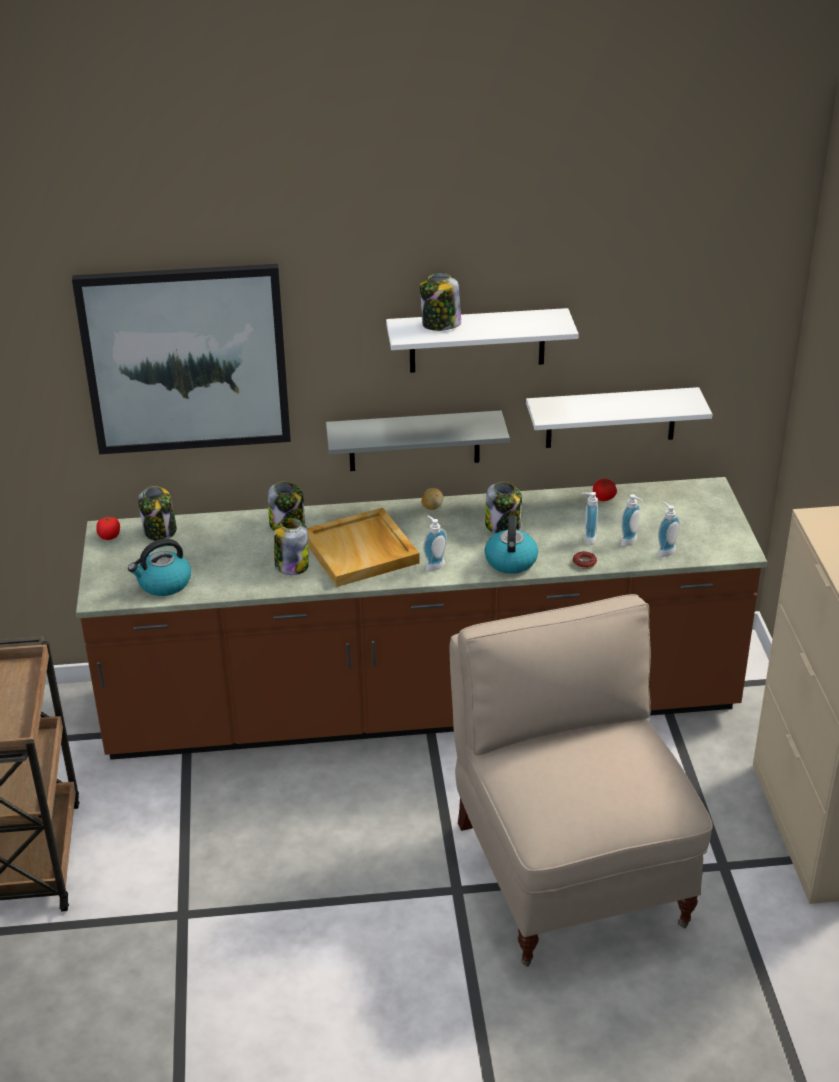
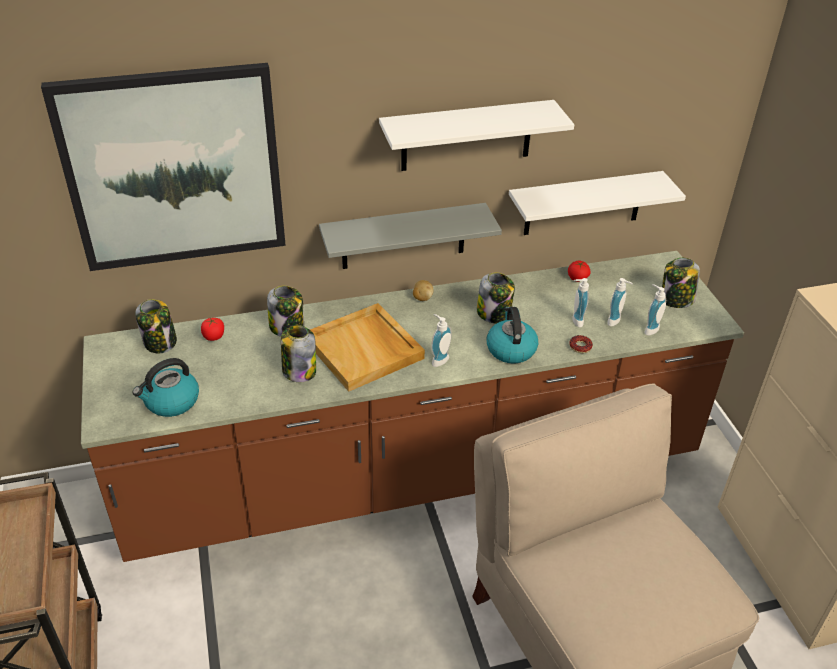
camera: 10 degrees left, 5 degrees up
tomato [96,516,120,540] -> tomato moved to [201,318,224,341]
jar [420,273,461,331] -> jar moved to [662,258,700,308]

